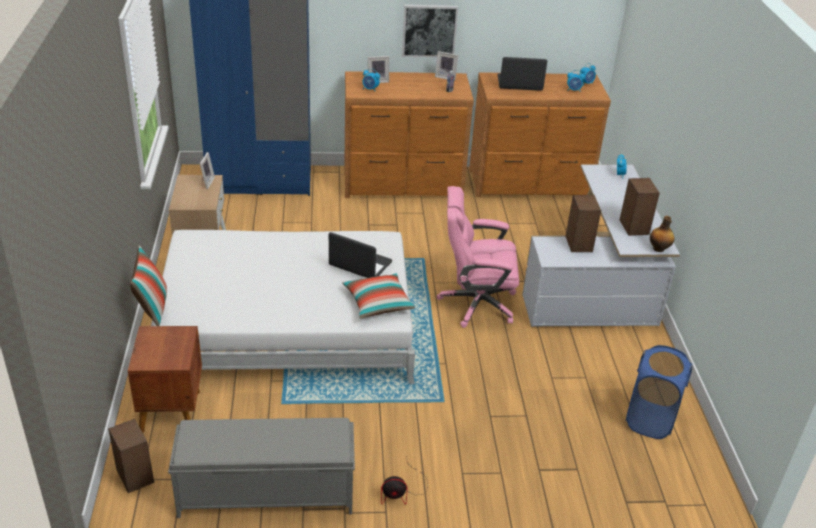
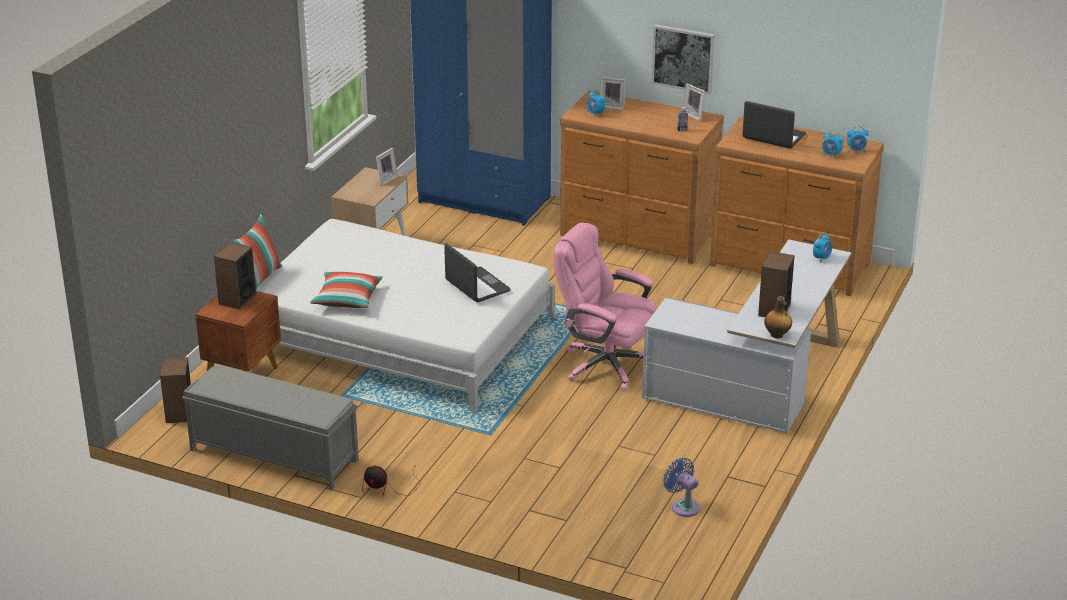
camera: 30 degrees right, 5 degrees down
pillow [342,273,415,319] -> pillow moved to [310,272,382,308]
speaker [565,195,601,252] -> speaker moved to [214,242,256,310]
blue laundry basket [625,345,692,439] -> blue fan [663,458,700,517]

